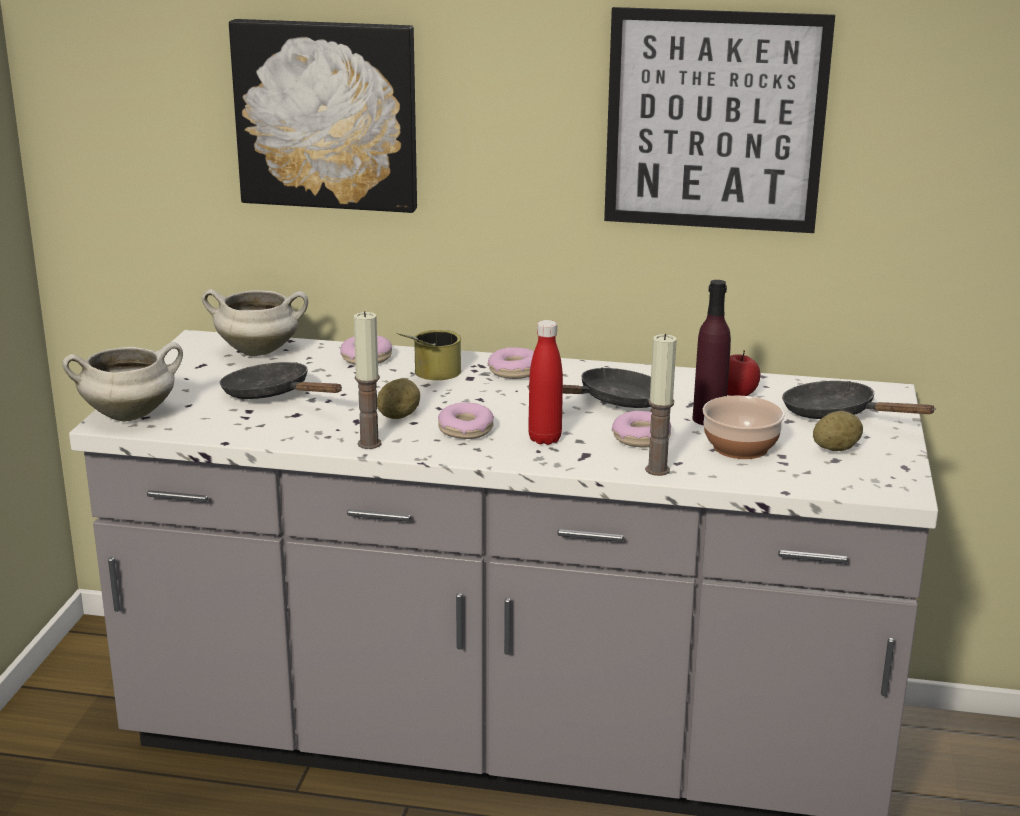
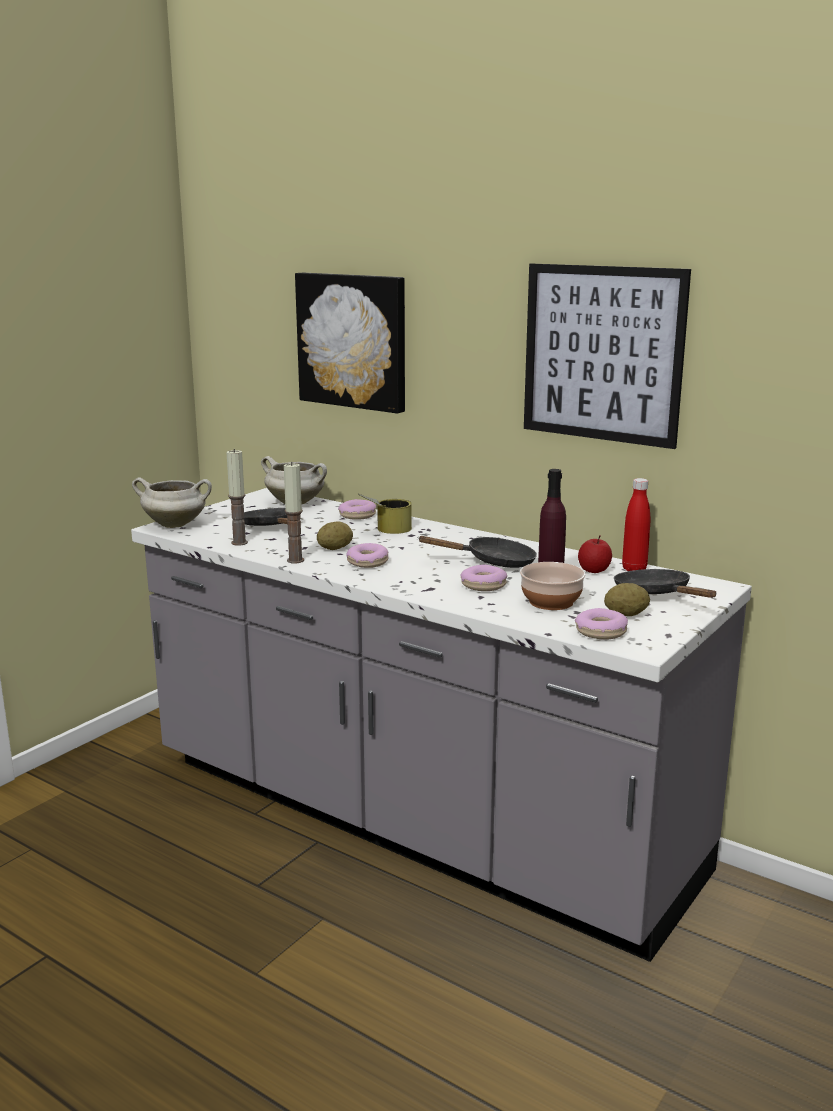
camera: 25 degrees right, 5 degrees down
donut [488,347,534,379] -> donut moved to [575,608,628,640]
red bottle [528,320,563,445] -> red bottle moved to [622,478,650,571]
candle [645,334,677,476] -> candle moved to [227,449,248,545]

